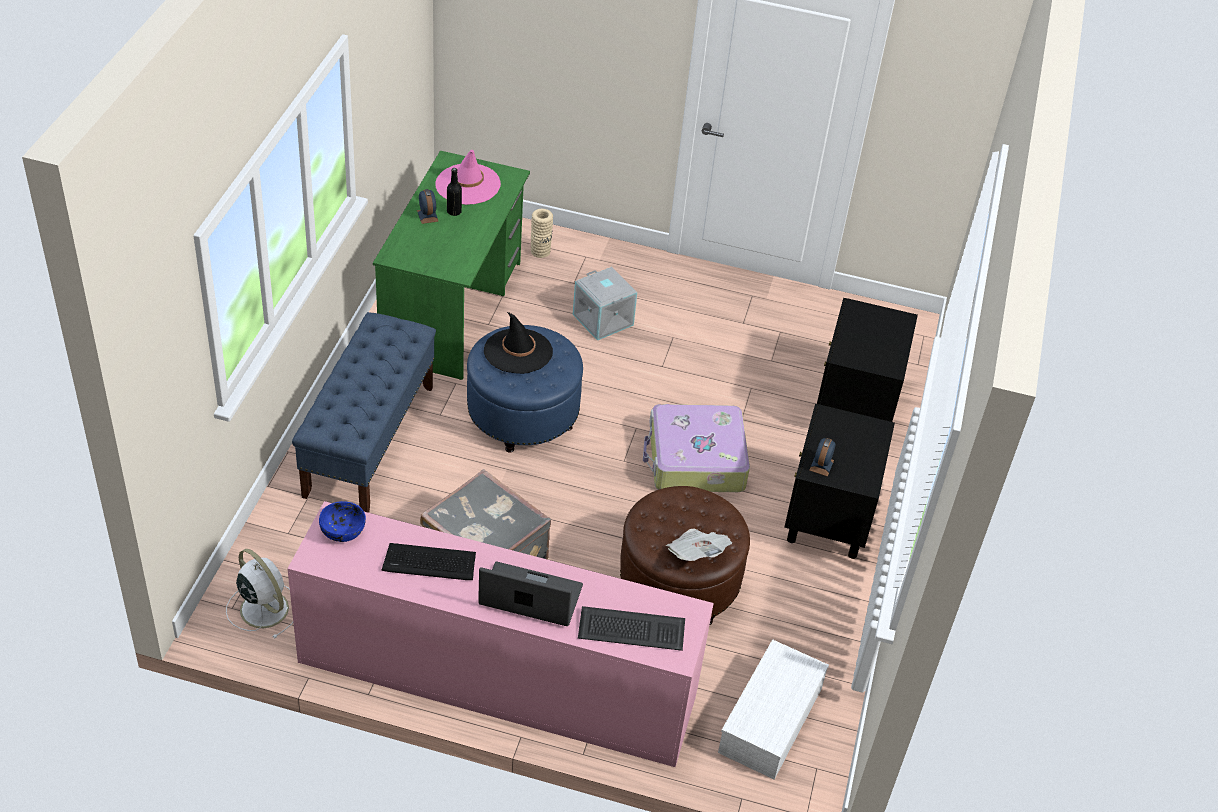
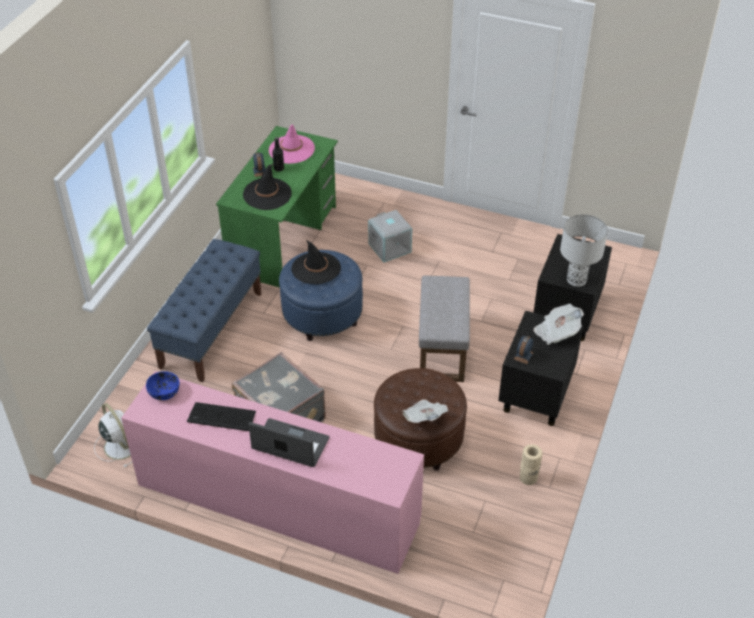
camera: 10 degrees right, 0 degrees up
beige vase [531,209,553,258] -> beige vase moved to [520,444,543,485]
keyboard [578,606,685,651] -> none
suitcase [643,404,750,492] -> grey ottoman [419,275,470,382]
white storage box [718,639,829,780] -> none
none -> black hat [243,164,292,210]
none -> newspaper [534,304,584,345]
none -> white table lamp [560,214,608,287]

